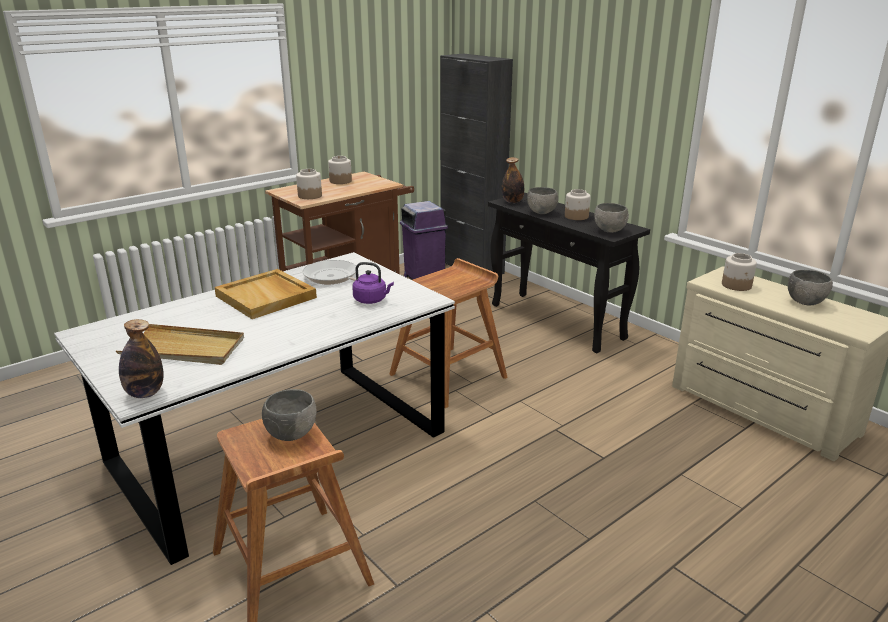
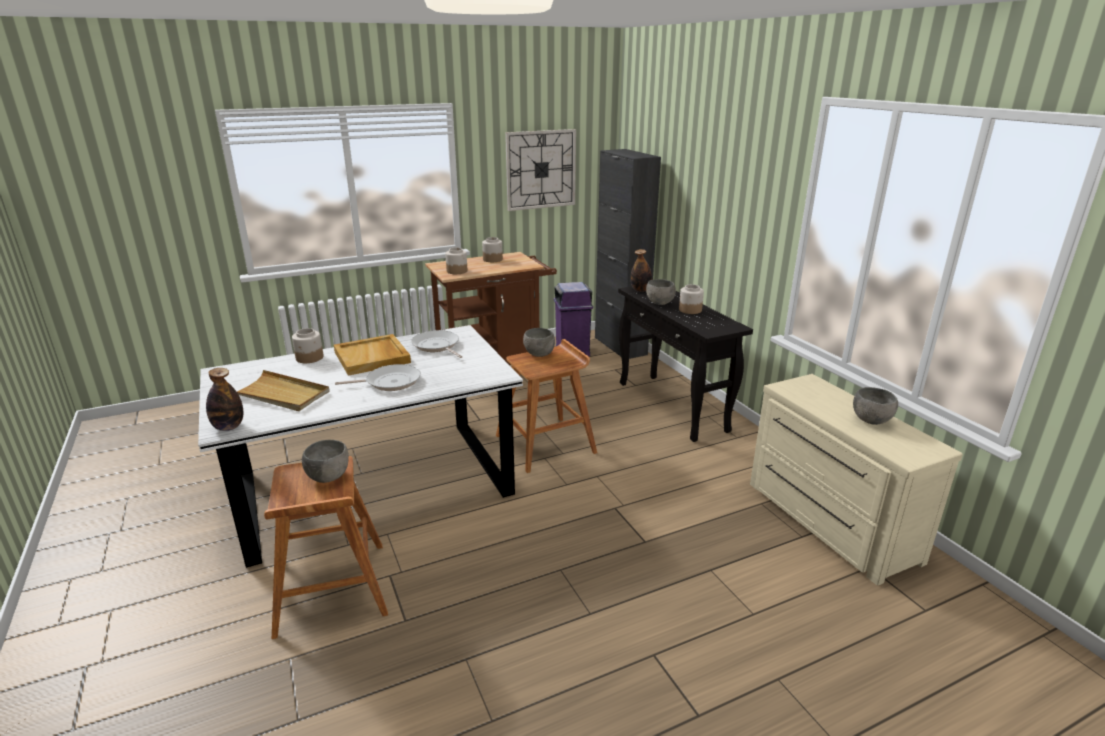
camera: 15 degrees right, 0 degrees up
purple kettle [352,262,394,304] -> none
grey bowl [594,203,629,233] -> grey bowl moved to [523,328,555,357]
jar [722,253,757,291] -> jar moved to [292,328,324,363]
none -> frying pan [335,364,421,391]
none -> wall clock [505,129,576,211]

